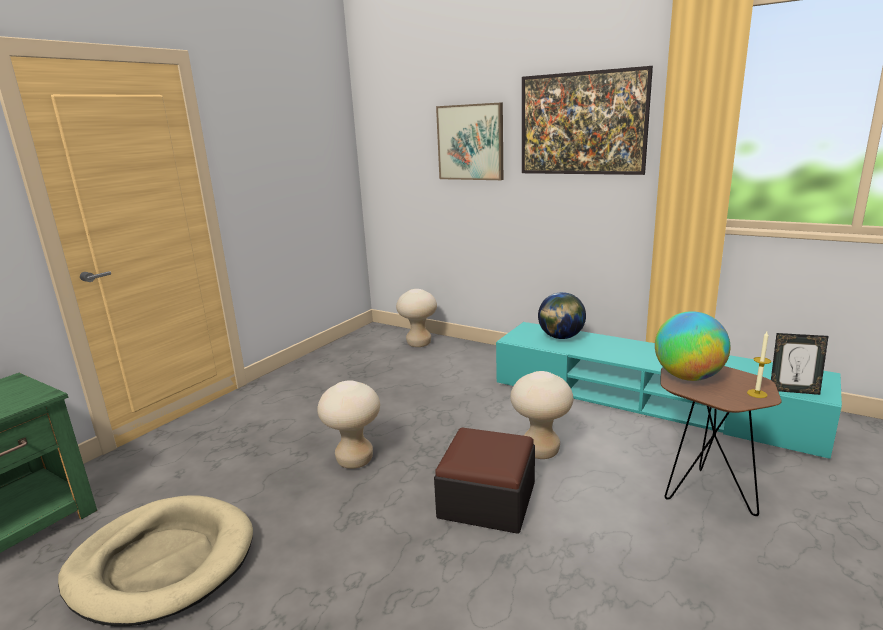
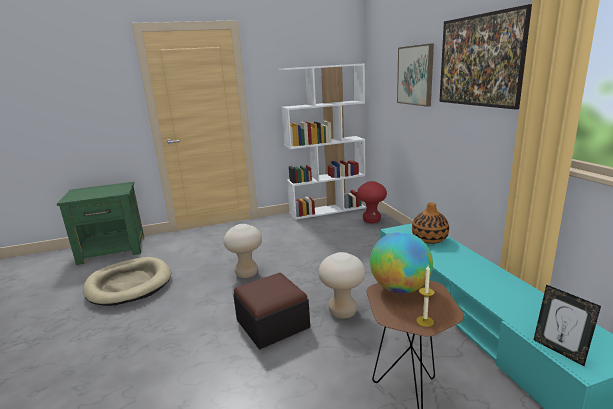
camera: 40 degrees right, 0 degrees up
beige stool [396,289,437,347] -> red stool [357,181,387,223]
globe [538,292,586,339] -> vase [412,202,449,244]
none -> white bookcase [279,63,366,220]

